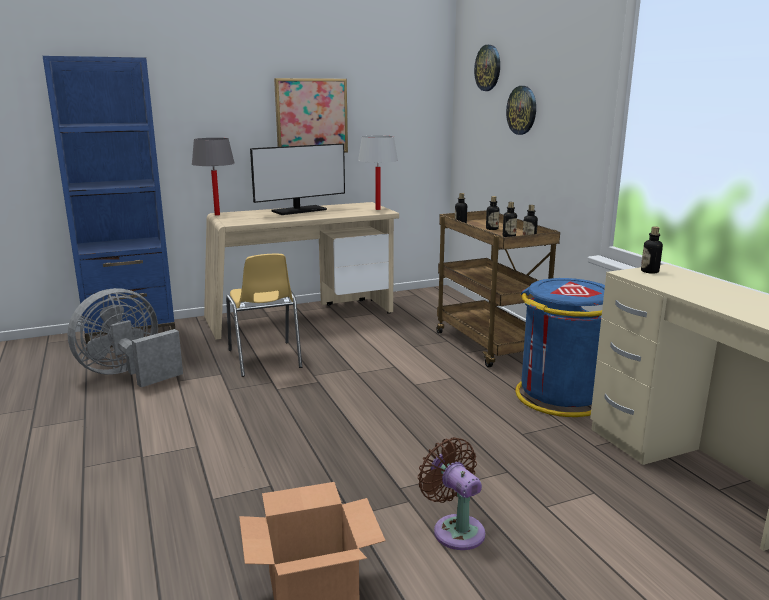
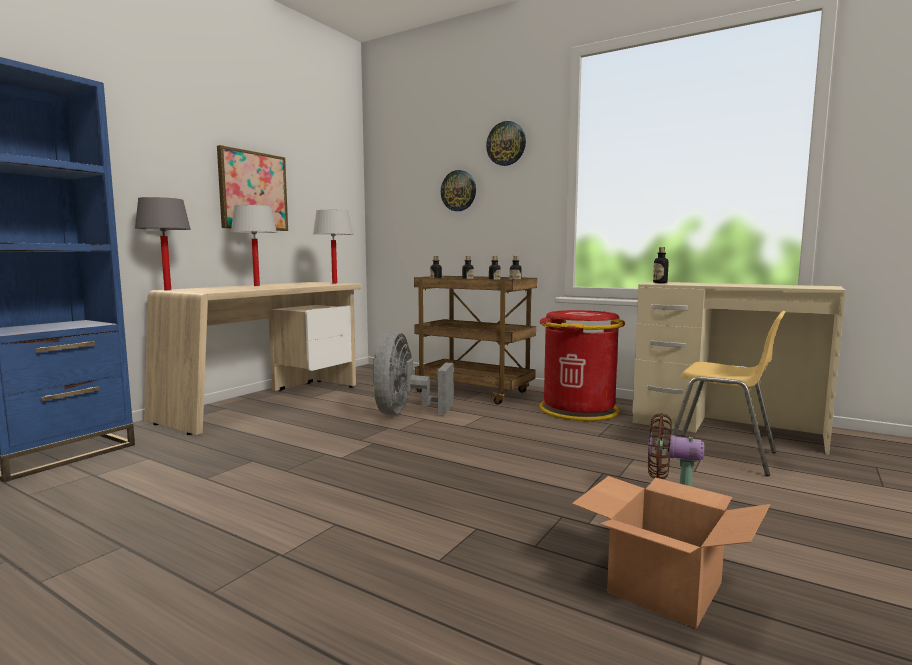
camera: 35 degrees left, 10 degrees down
grey fan [67,288,183,387] -> grey fan moved to [373,331,453,415]
yellow chair [226,254,302,377] -> yellow chair moved to [665,311,786,476]
monitor [250,143,345,215] -> white table lamp [231,205,277,286]
wall clock [474,45,500,91] -> wall clock moved to [486,121,526,166]
blue trash can [515,278,605,417] -> red trash can [539,310,625,421]

